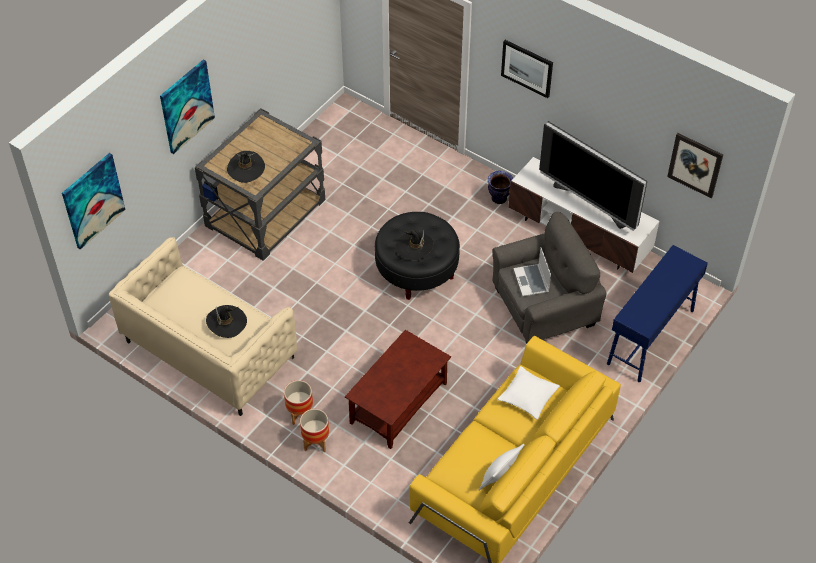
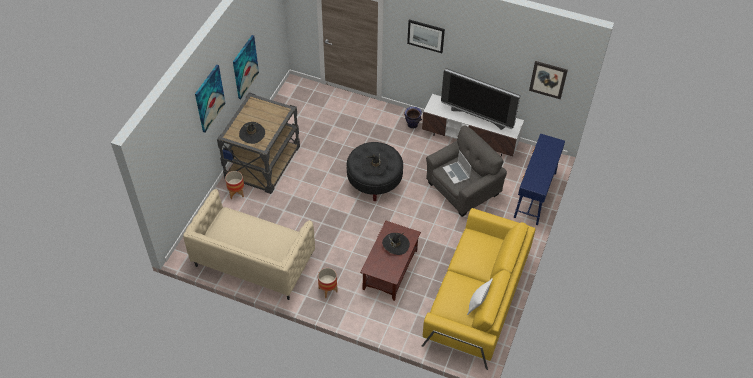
camera: 15 degrees left, 0 degrees up
picture [62,153,126,250] -> picture moved to [233,35,259,99]
black hat [206,305,247,338] -> black hat moved to [382,232,410,255]
planter [300,409,329,452] -> planter moved to [225,171,244,199]
white pillow [497,366,560,420] -> none

